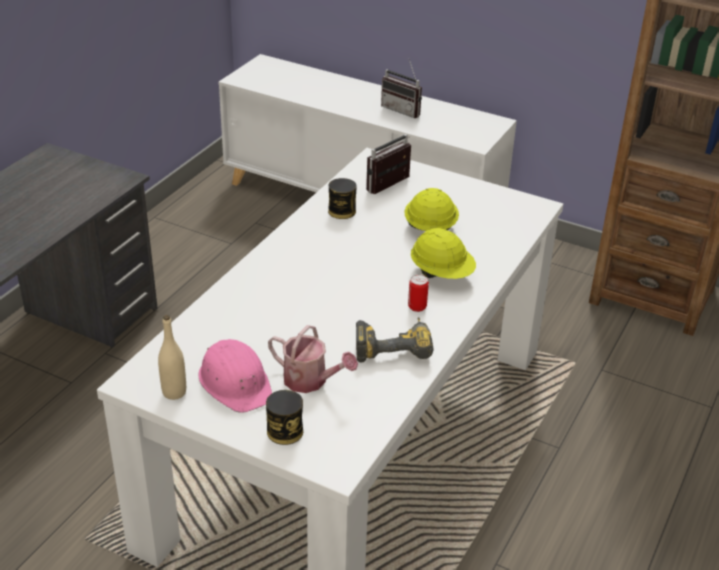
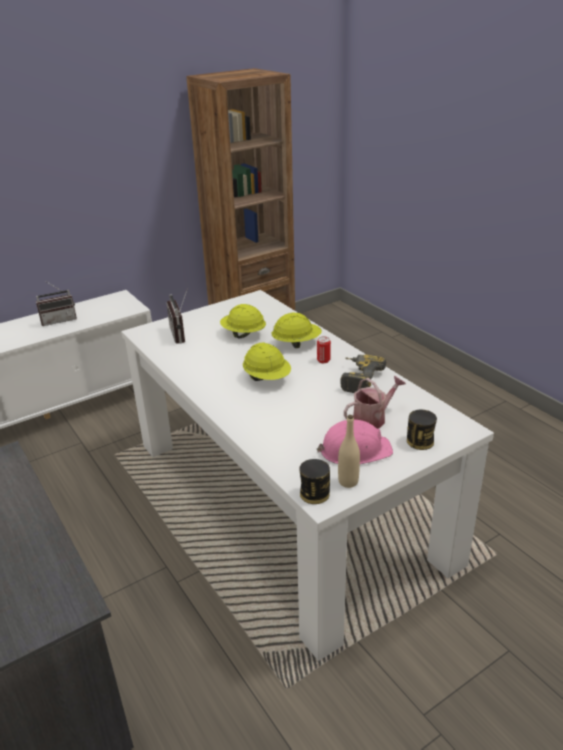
camera: 60 degrees left, 5 degrees down
can [328,178,357,219] -> can moved to [299,459,330,504]
none -> yellow hard hat [243,342,291,381]

